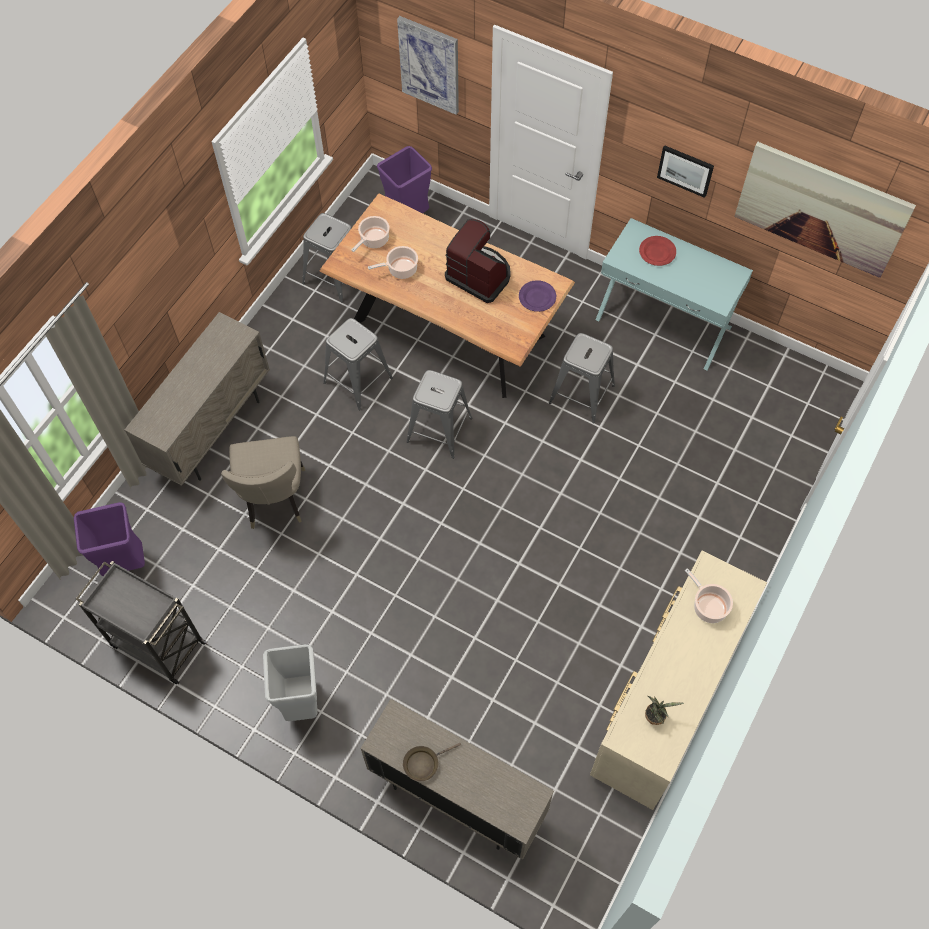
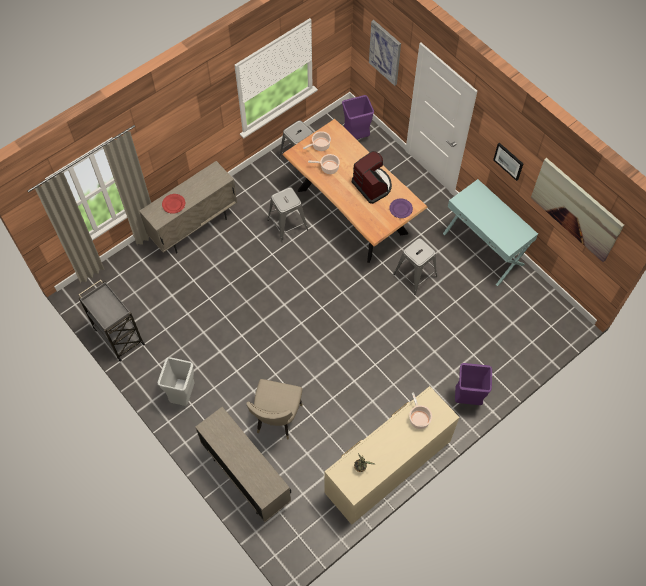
camera: 20 degrees right, 0 degrees up
purple trash can [74,502,145,576] -> purple trash can moved to [455,363,492,405]
beige chair [221,436,305,529] -> beige chair moved to [246,379,303,439]
brown frying pan [403,743,461,781] -> none
grey stool [406,370,472,459] -> none
red plate [639,236,676,266] -> red plate moved to [162,194,185,214]

